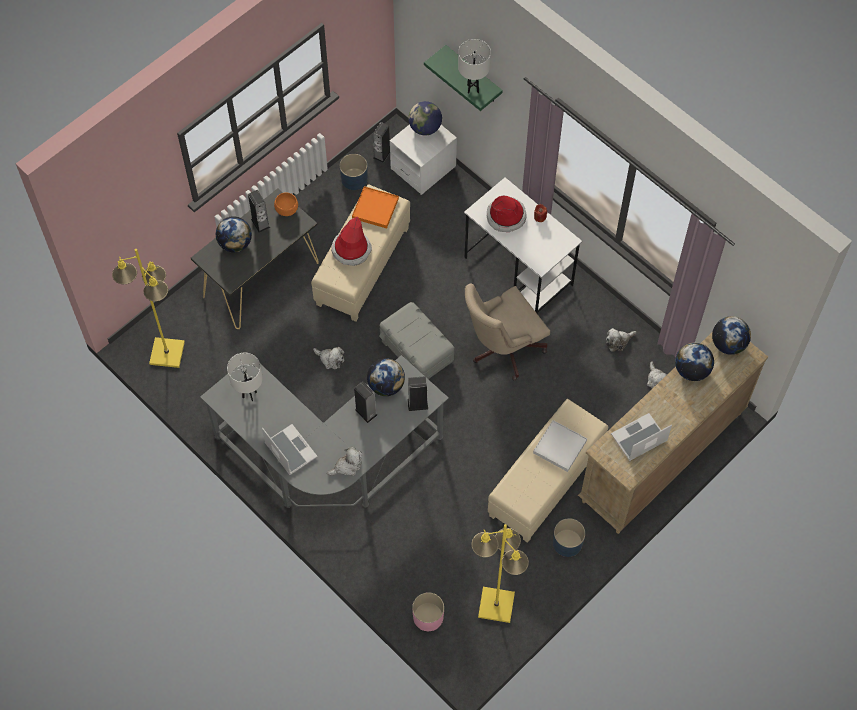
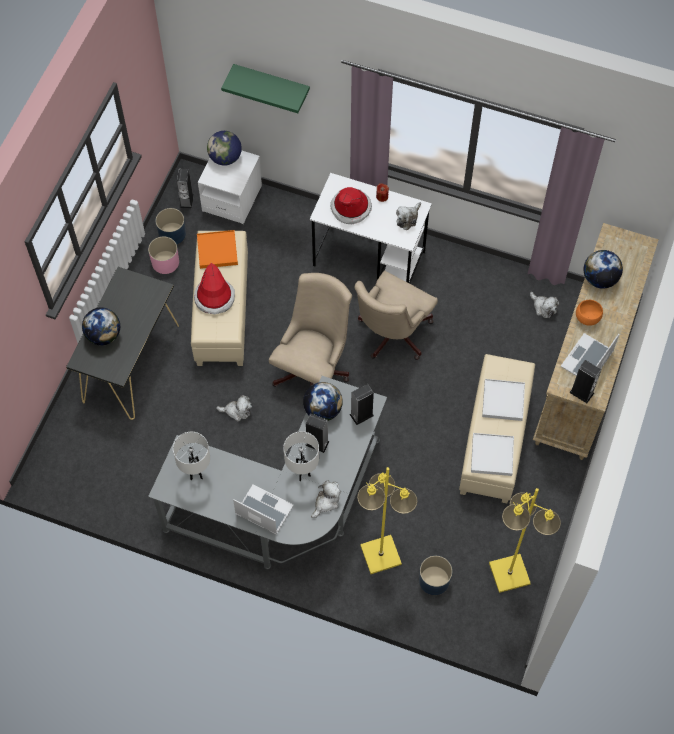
camera: 25 degrees left, 0 degrees up
yellow floor lamp [112,249,185,368] -> yellow floor lamp moved to [357,467,418,574]
speaker [248,190,270,233] -> speaker moved to [569,360,601,403]
orange bowl [274,193,298,216] -> orange bowl moved to [576,300,603,326]
grey storage box [379,302,455,379] -> beige office chair [269,273,352,387]
pink planter [412,592,444,631] -> pink planter moved to [148,237,179,274]
white table lamp [458,39,491,94] -> white table lamp moved to [283,431,319,481]
blue planter [553,518,585,557] -> blue planter moved to [419,556,452,595]
plush toy [606,328,637,352] -> plush toy moved to [396,202,421,230]
globe [712,316,751,355] -> none
none -> white tray [471,433,514,476]

